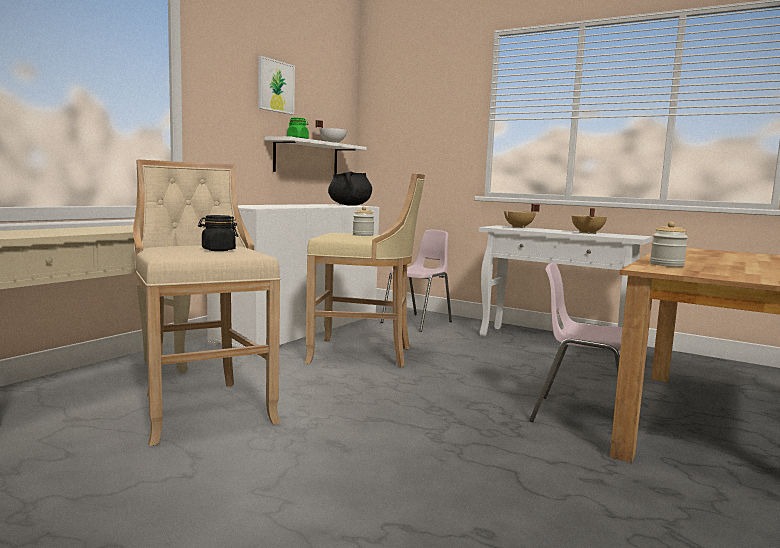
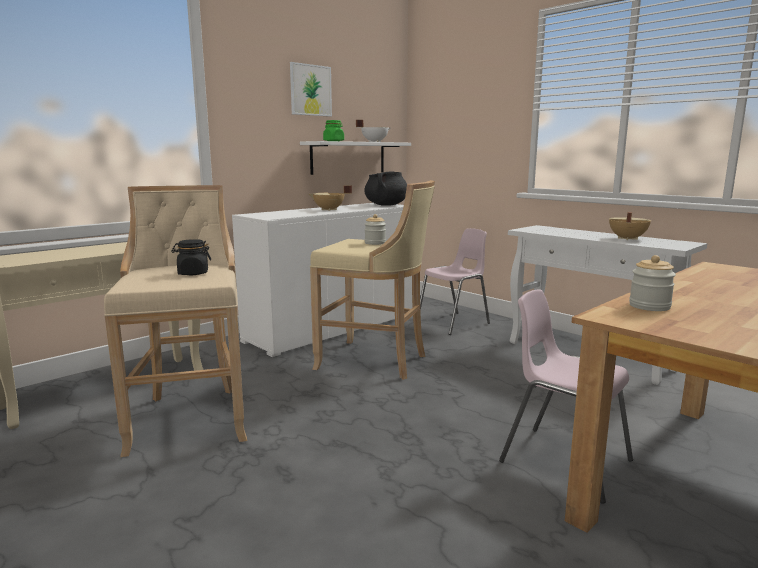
camera: 15 degrees right, 5 degrees up
beige cooking pot [503,204,540,228] -> beige cooking pot moved to [309,185,352,211]

